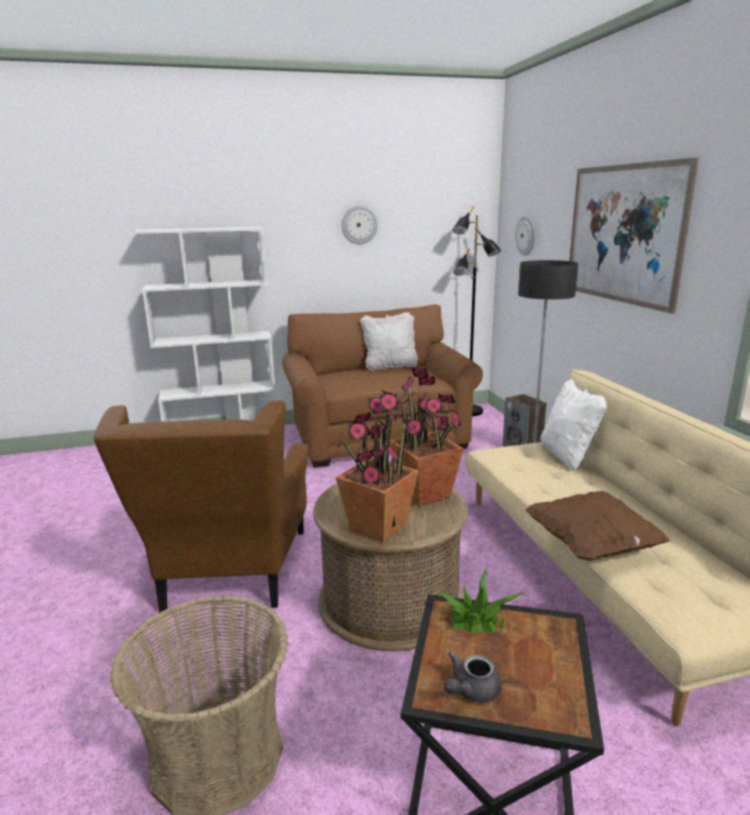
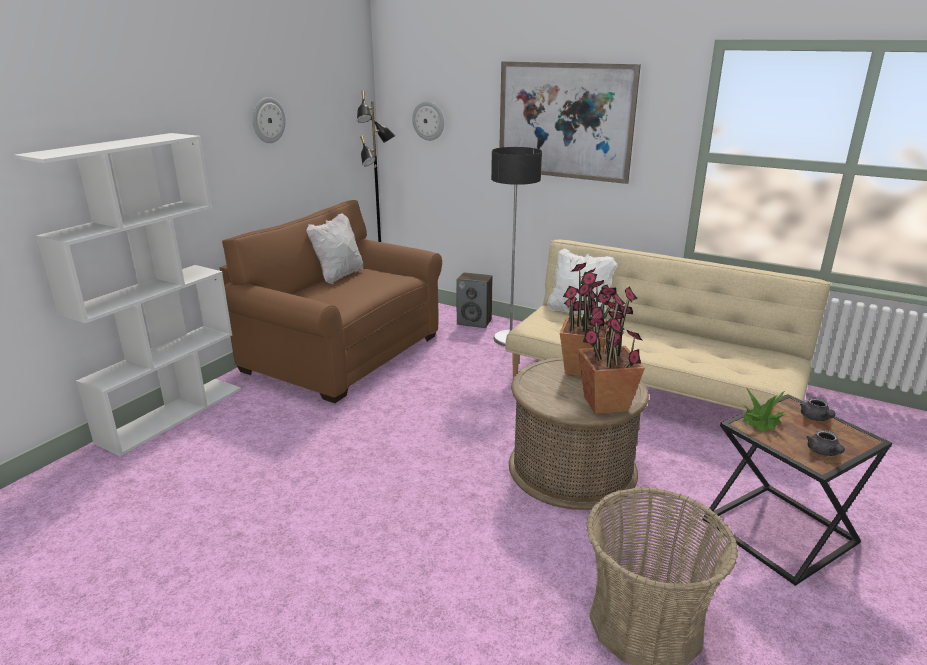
camera: 45 degrees left, 5 degrees up
brown armchair [94,400,309,613] -> none
brown pillow [526,491,669,561] -> none
none -> grey teapot [800,398,836,421]

